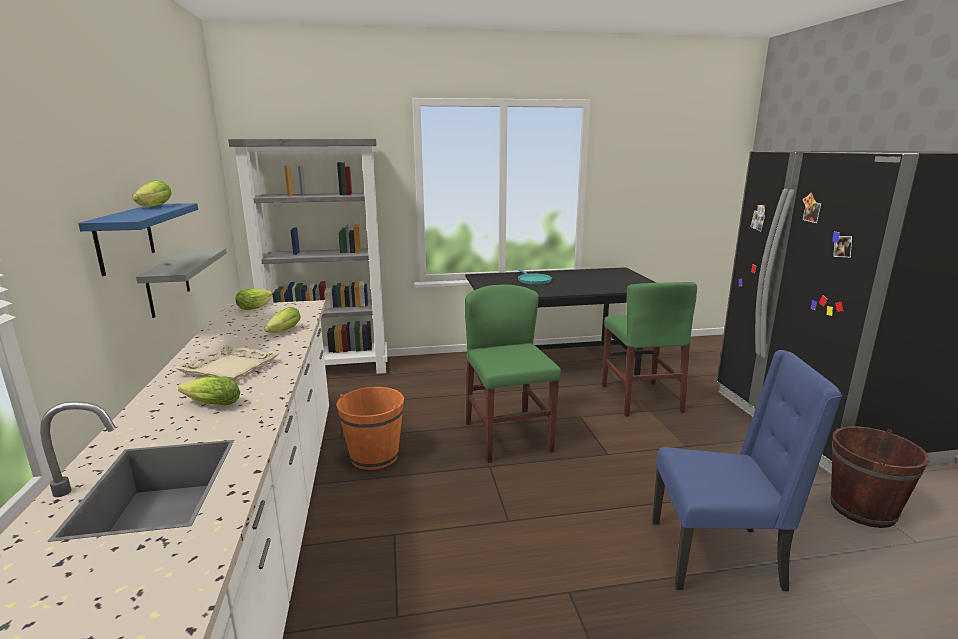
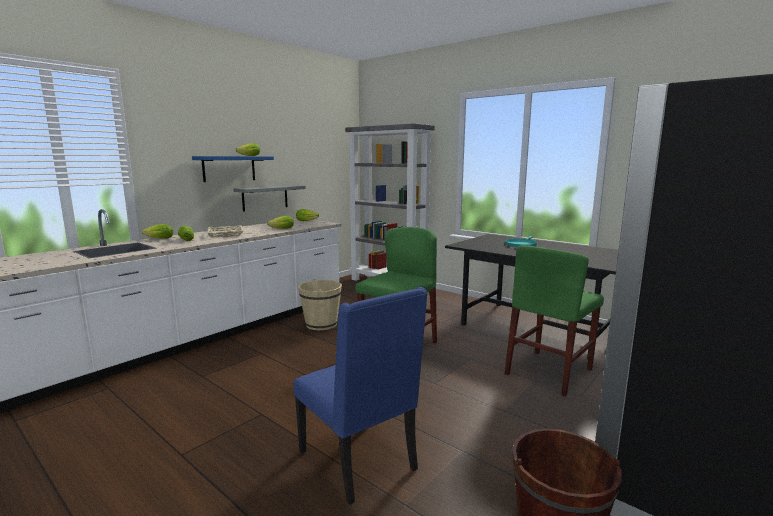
camera: 50 degrees right, 5 degrees down
orange bucket [336,387,404,470] -> beige bucket [298,278,342,330]
none -> lettuce [142,224,174,239]

